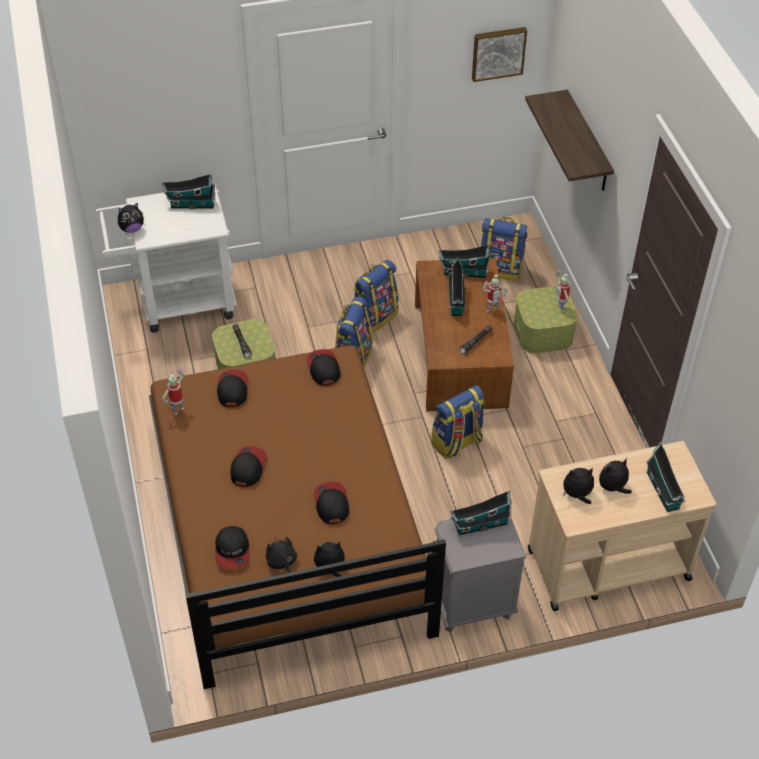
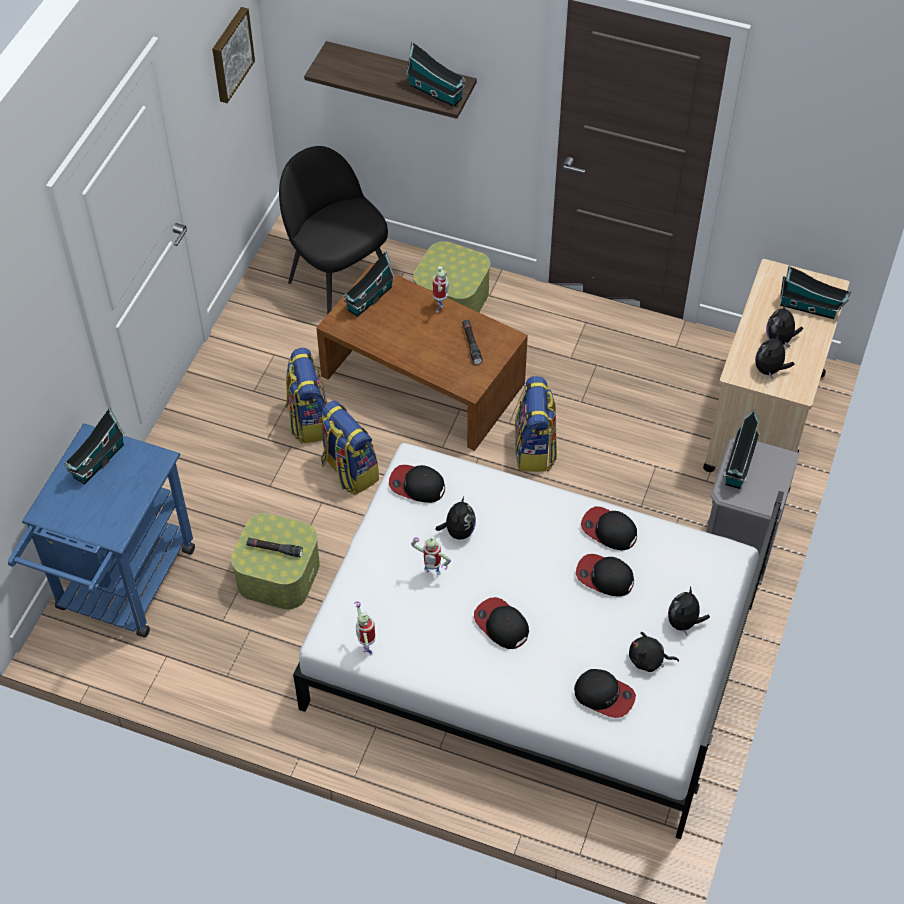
camera: 55 degrees left, 5 degrees up
white cart [95,184,237,333] -> blue cart [8,423,195,638]
plush toy [118,203,144,233] -> plush toy moved to [435,496,476,540]
brown bed [149,345,446,689] -> white bed [293,443,784,839]
cap [217,370,248,407] -> cap moved to [581,506,637,551]
toy house [448,257,466,316] -> toy house moved to [406,41,466,107]
backpack [481,217,527,280] -> black chair [279,146,388,315]
toy robot [556,270,570,312] -> toy robot moved to [411,535,451,575]

